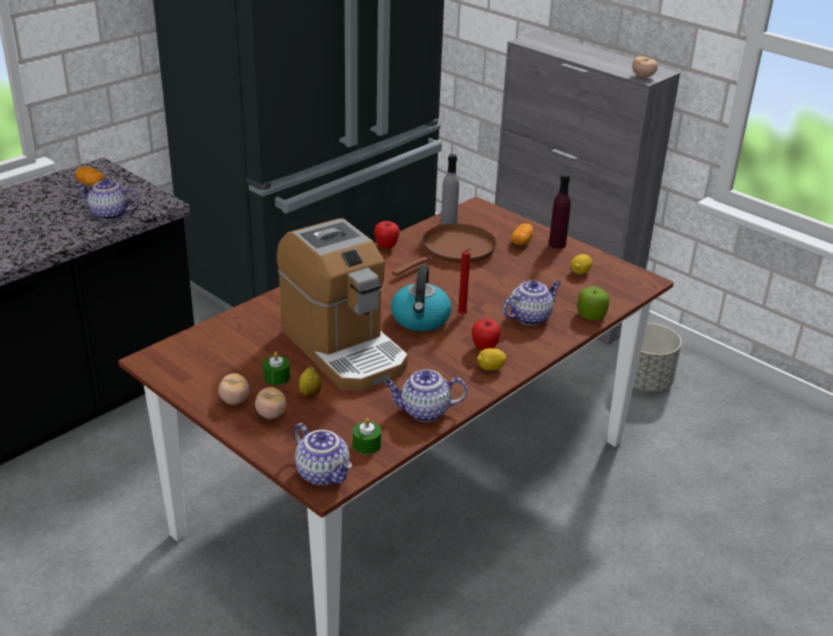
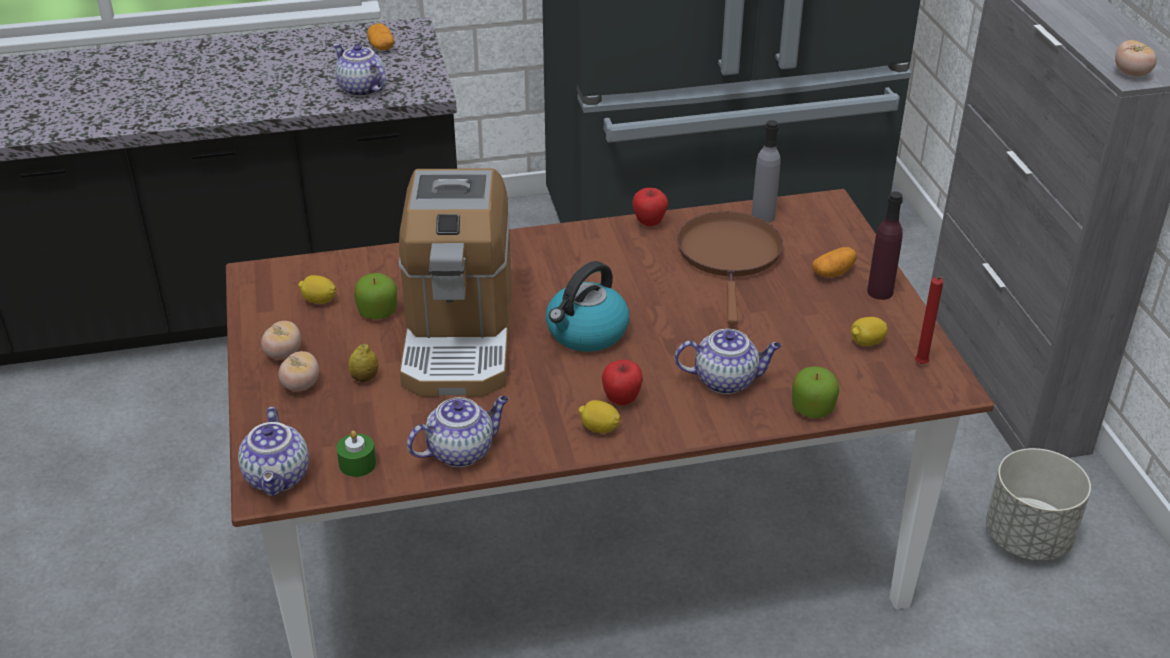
camera: 35 degrees right, 5 degrees up
green candle [263,351,290,385] -> none
teapot [385,369,467,422] -> teapot turned 120 degrees clockwise [407,396,509,467]
brown frying pan [392,223,497,276] -> brown frying pan turned 75 degrees counterclockwise [677,212,783,324]
red candle [457,248,473,315] -> red candle moved to [915,277,943,364]
none -> lemon [298,275,336,304]
none -> apple [354,273,397,320]

